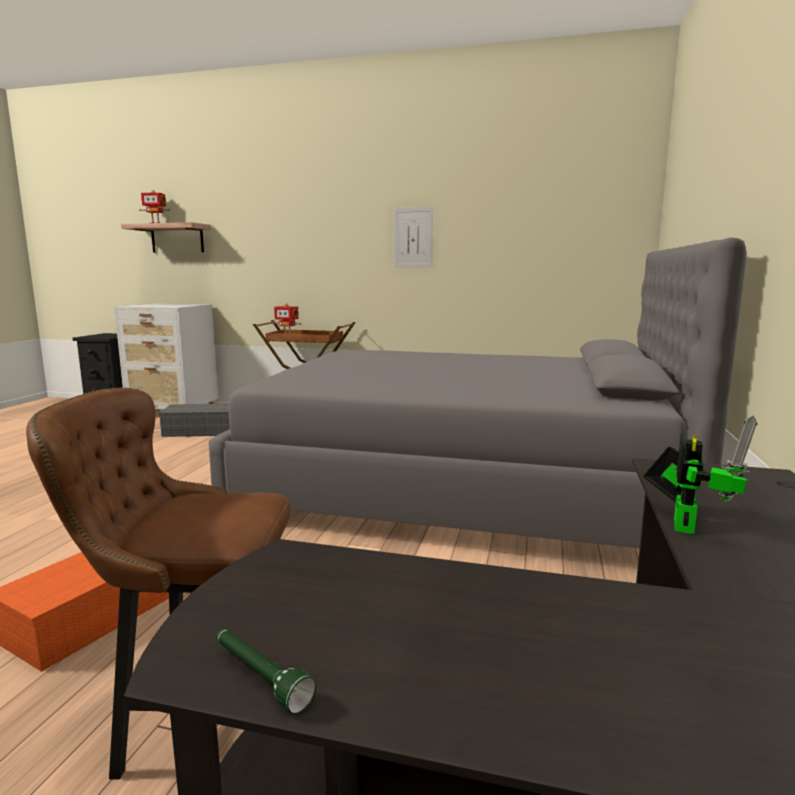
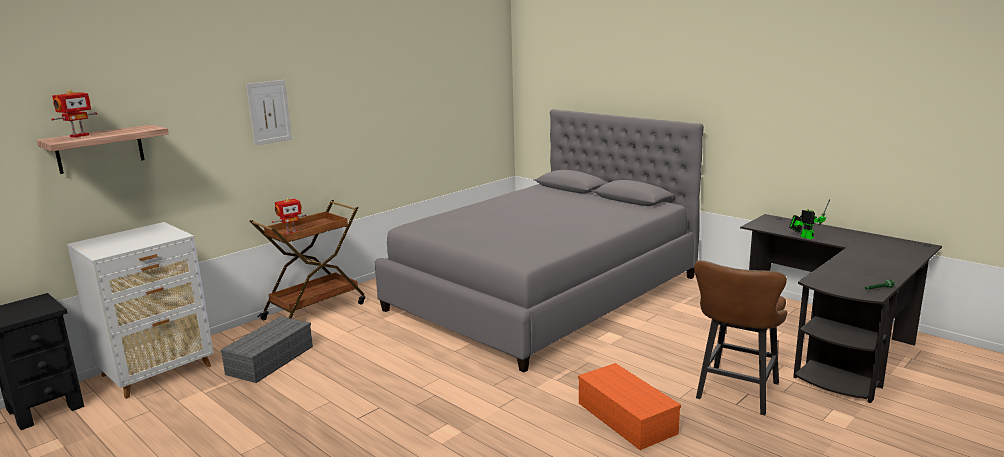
camera: 60 degrees left, 5 degrees up
picture [394,207,433,268] -> picture moved to [246,80,292,146]

